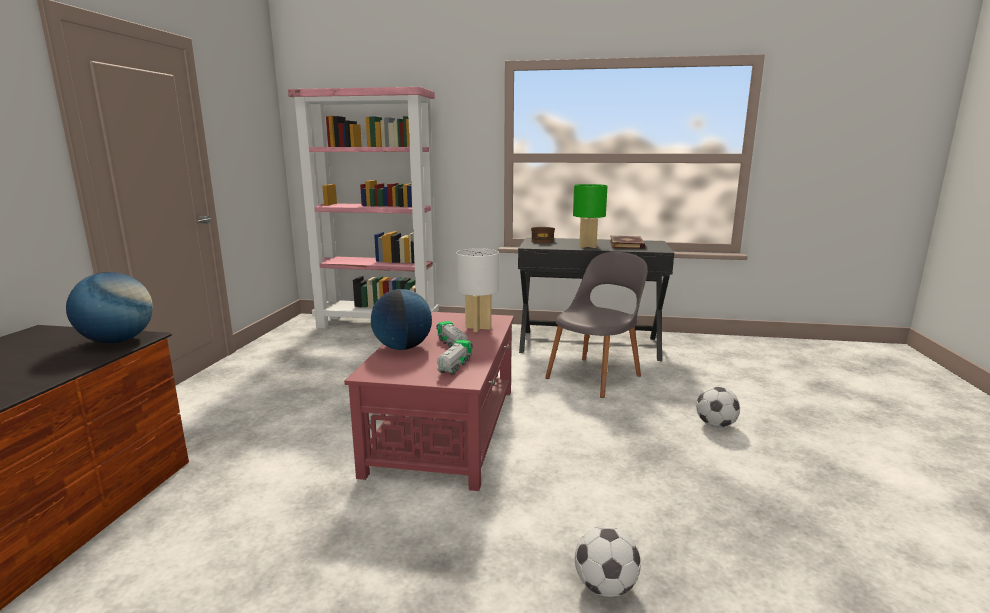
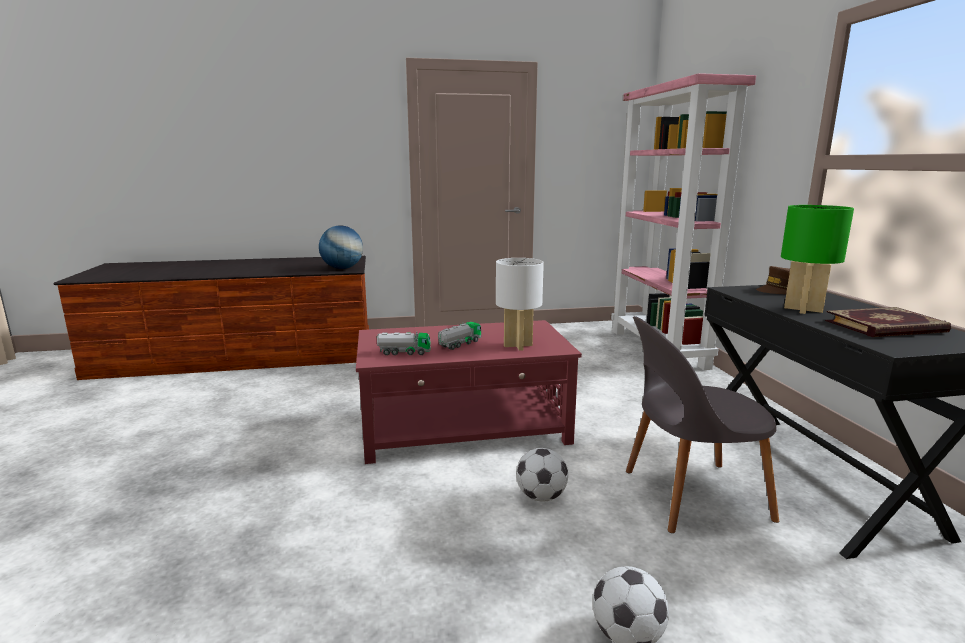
camera: 70 degrees right, 0 degrees up
globe [371,289,432,350] -> none
grey chair [545,252,648,398] -> grey chair turned 150 degrees clockwise [626,316,779,533]
football [575,526,641,597] -> football moved to [516,448,568,502]

